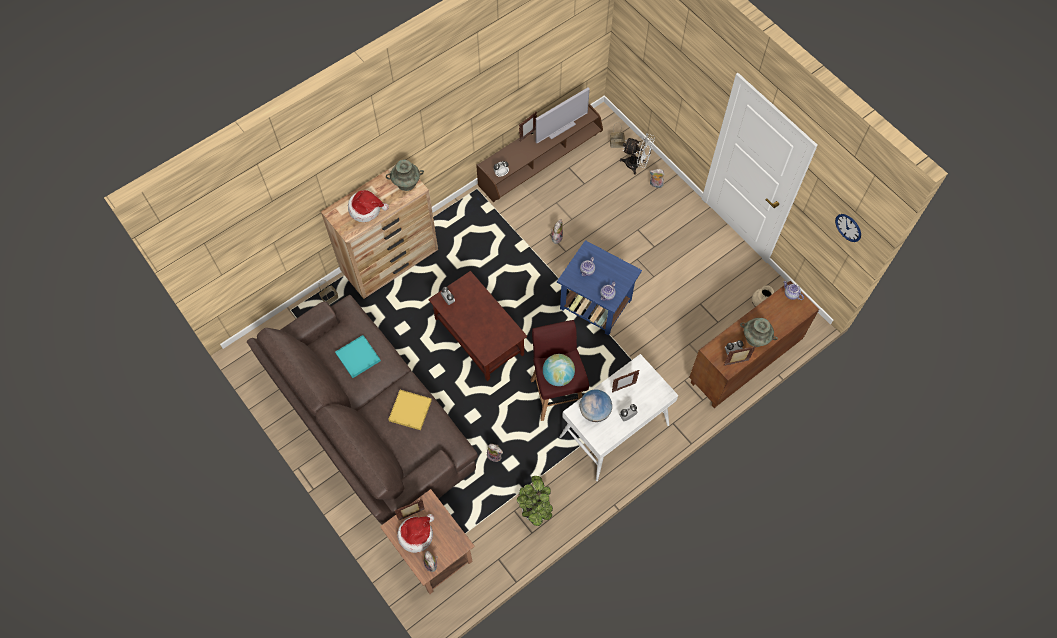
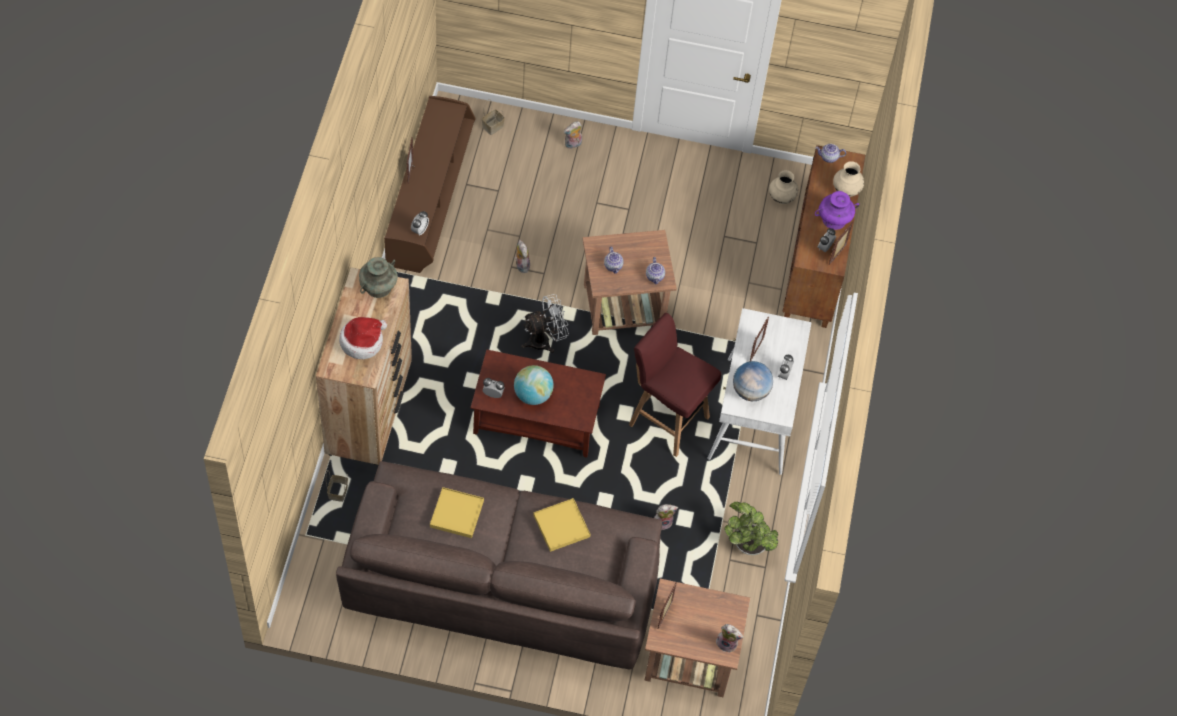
camera: 45 degrees left, 5 degrees down
turquoise tray [335,335,381,378] -> yellow tray [430,487,484,538]
hat [397,514,434,553] -> none
television [536,87,590,143] -> none
globe [543,354,575,386] -> globe moved to [514,365,554,405]
blue side table [557,240,642,335] -> brown side table [583,230,677,335]
white fan [620,133,655,175] -> white fan moved to [522,294,569,353]
turquoise vase [740,318,778,347] -> purple vase [815,191,859,230]
wall clock [835,214,861,242] -> none
none -> beige vase [833,161,864,197]

